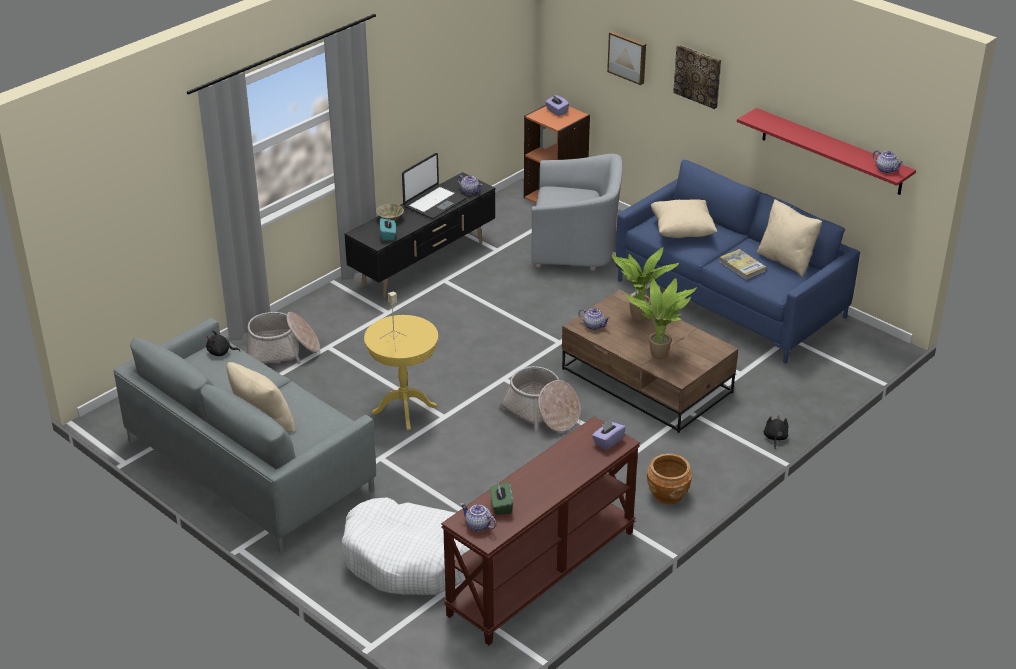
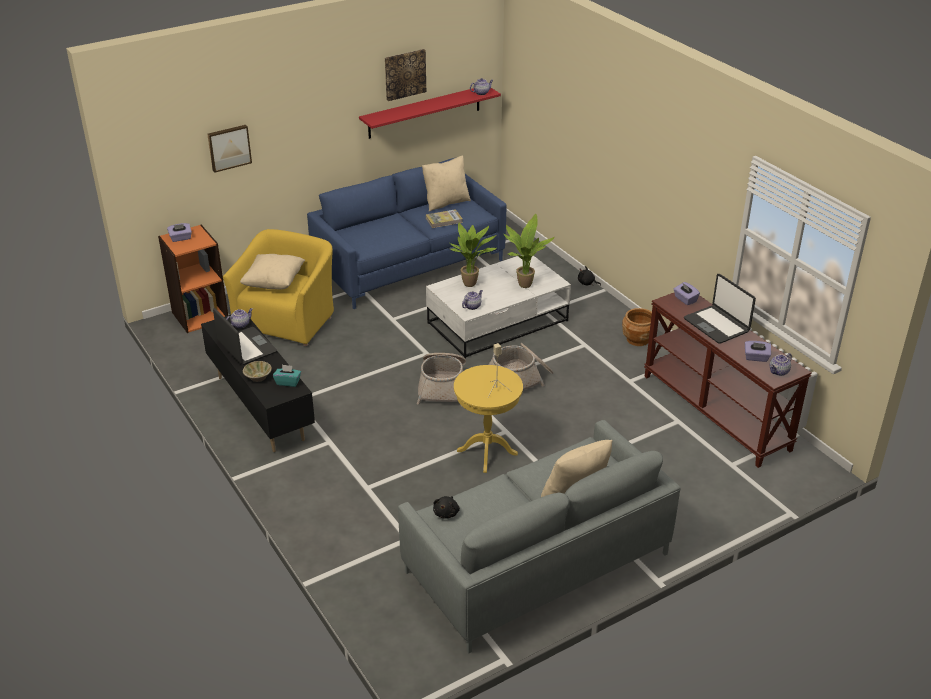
camera: 75 degrees left, 0 degrees up
basket [246,312,320,364] -> basket moved to [417,353,466,407]
white dog bed [342,497,470,595] -> none
green tissue box [490,482,513,515] -> purple tissue box [745,341,771,362]
grey armchair [531,154,623,271] -> yellow armchair [223,229,334,346]
brown coffee table [562,290,738,433] -> white coffee table [426,255,571,359]
beige pillow [651,199,717,238] -> beige pillow moved to [240,254,305,290]
picture [673,44,721,109] -> picture moved to [385,49,426,101]
none -> laptop [684,274,756,344]

